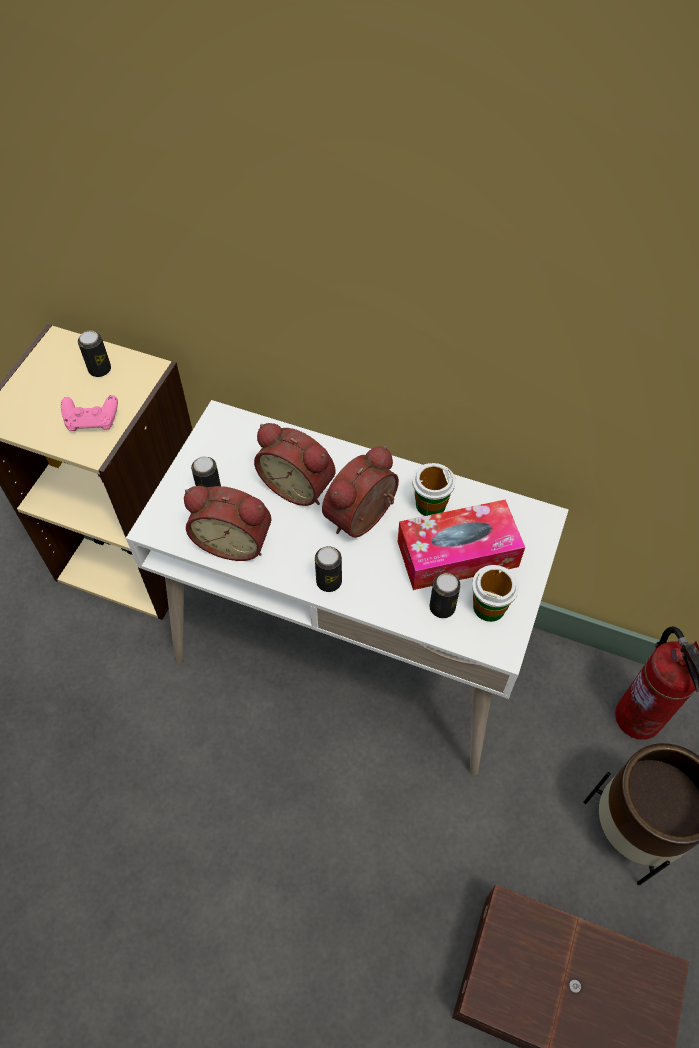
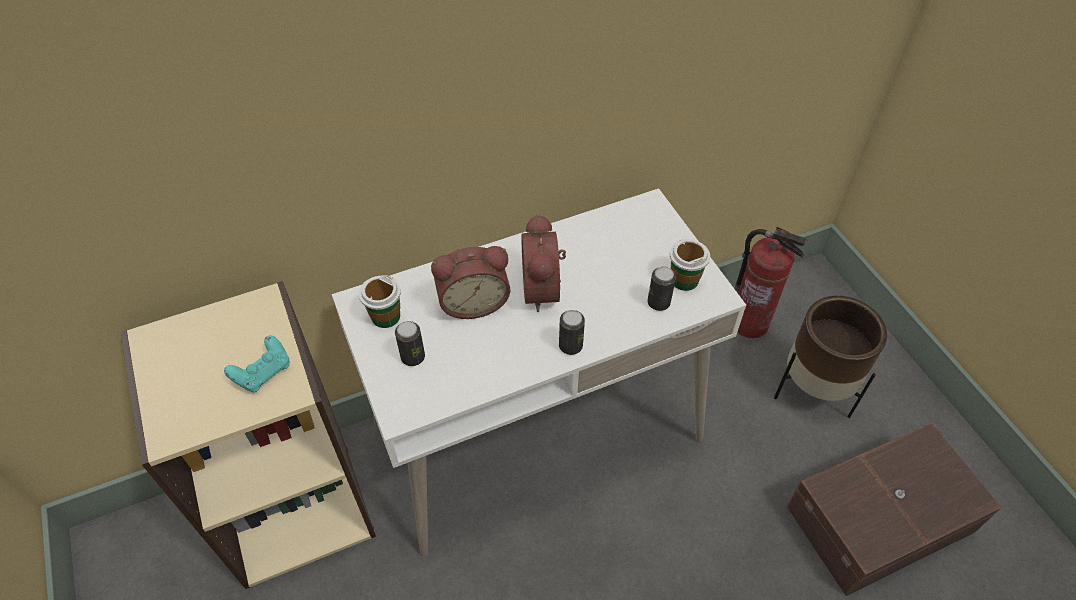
camera: 45 degrees left, 5 degrees down
pink game controller [61,395,118,431] -> turquoise game controller [224,335,290,392]
can [78,330,111,377] -> none
alarm clock [184,486,271,561] -> none
tissue box [397,500,525,590] -> none
cup [412,463,456,516] -> cup moved to [359,275,401,328]

